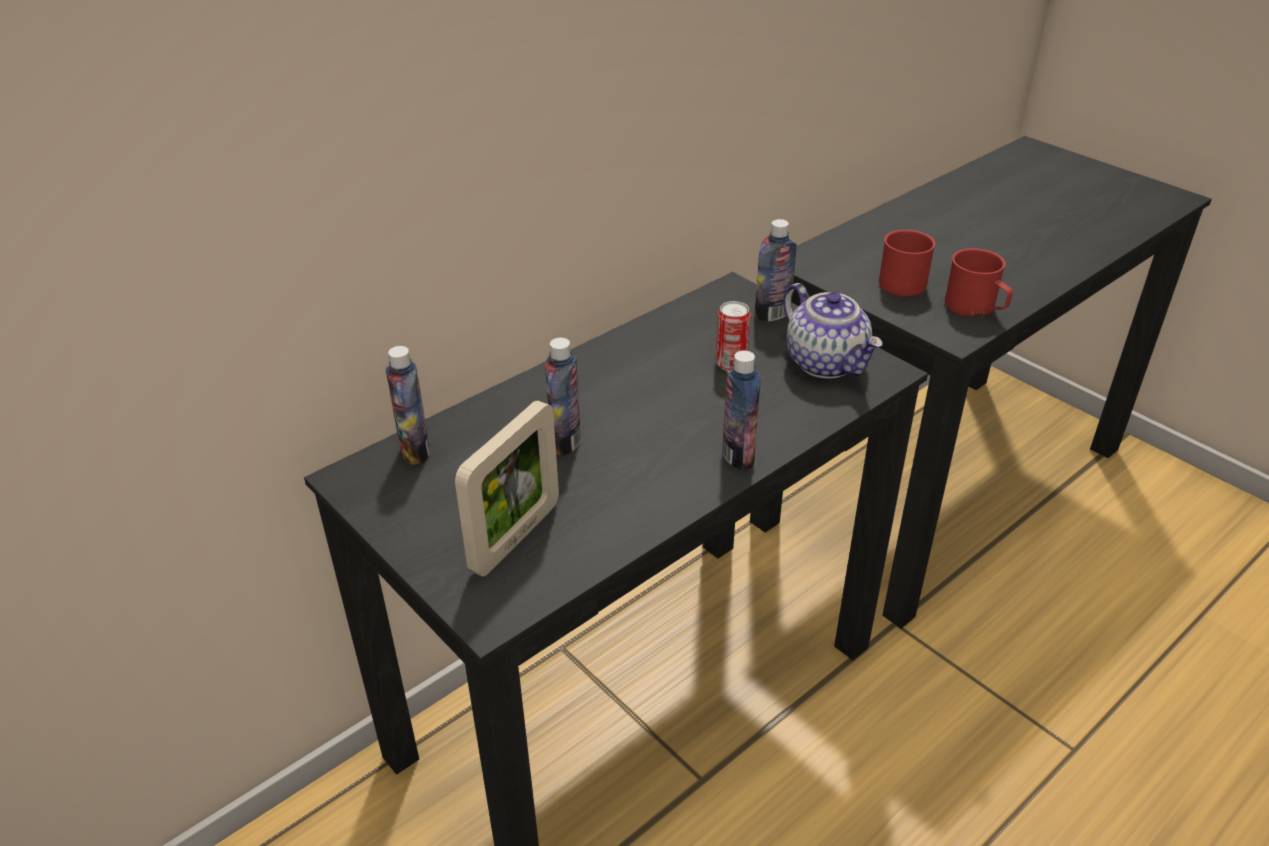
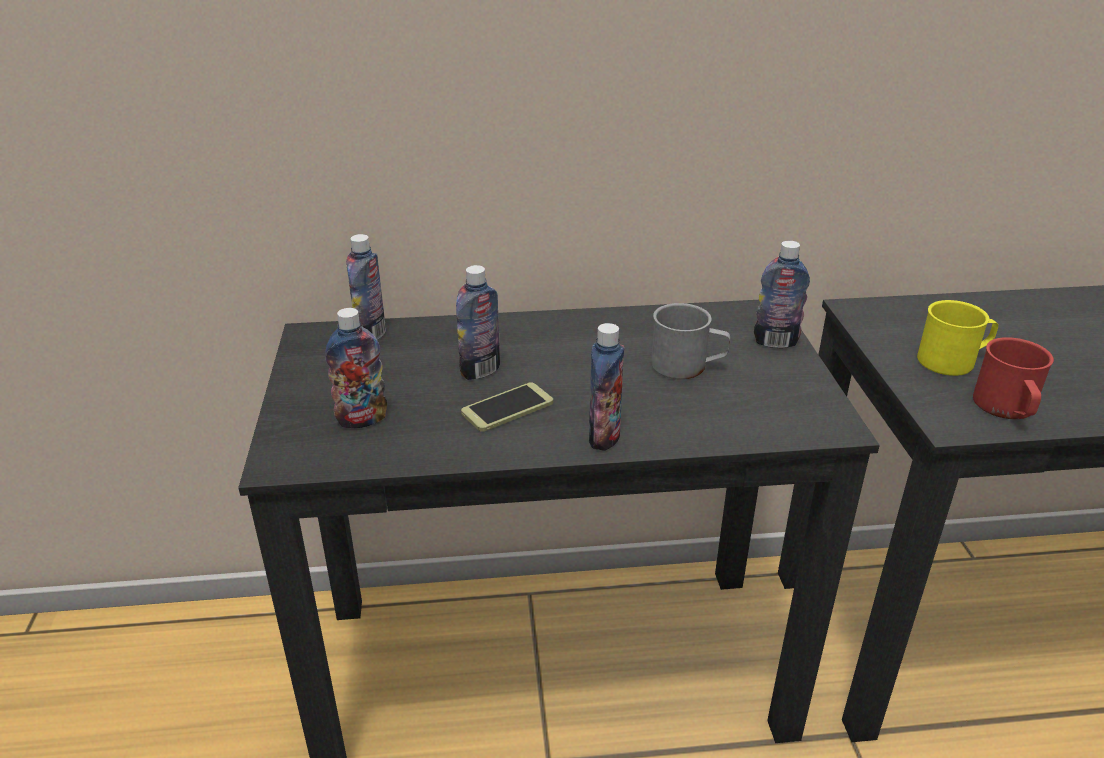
camera: 35 degrees right, 5 degrees down
picture frame [455,400,559,576] -> bottle [325,308,387,428]
can [716,301,751,371] -> grey mug [651,303,730,379]
teapot [783,283,883,378] -> none
red mug [879,230,936,296] -> yellow mug [917,300,998,376]
none -> phone [461,382,553,432]

